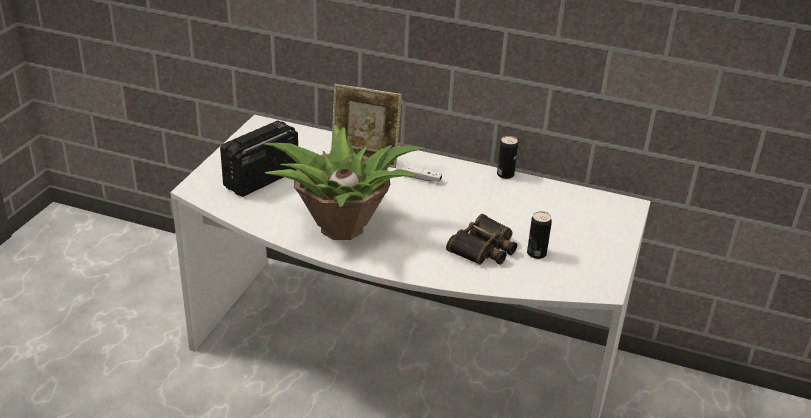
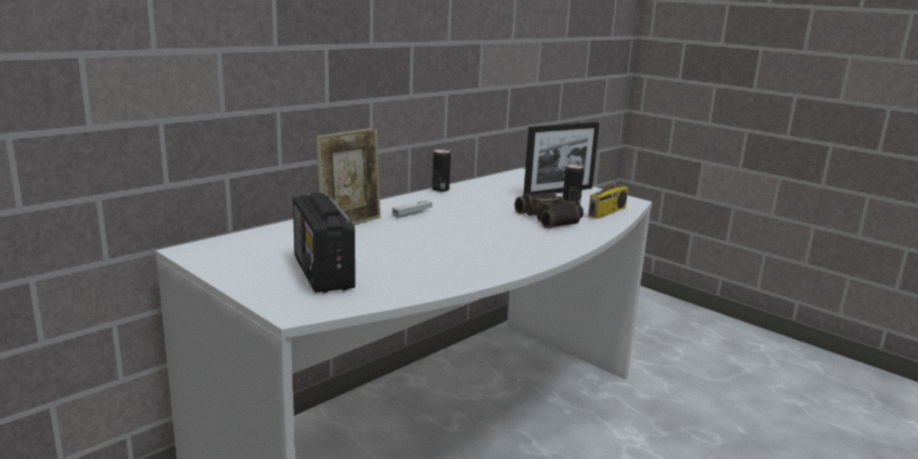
camera: 65 degrees left, 15 degrees down
potted plant [262,125,424,240] -> none
none -> picture frame [524,122,599,194]
none -> radio [588,159,628,219]

